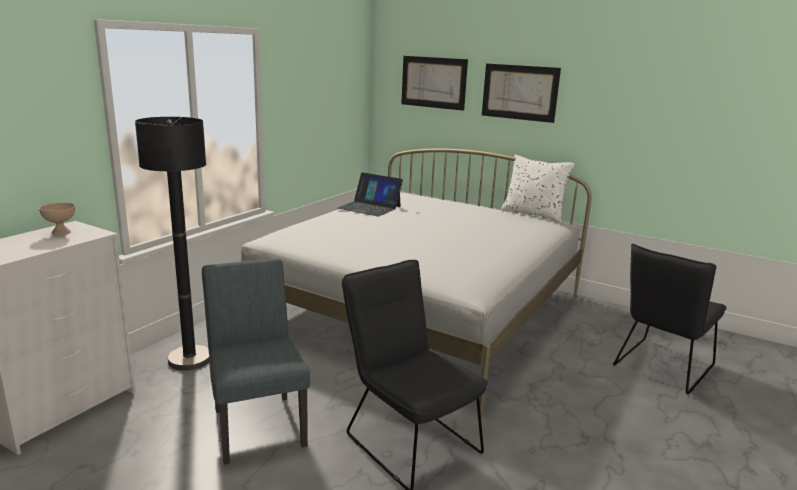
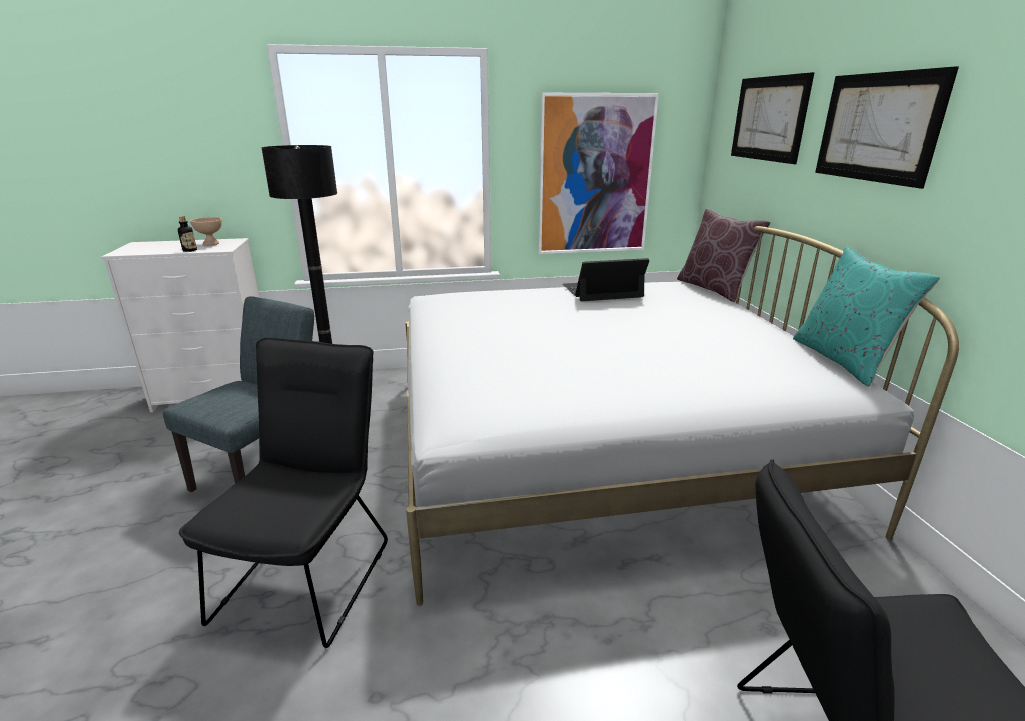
camera: 50 degrees right, 5 degrees up
laptop [338,172,403,217] -> laptop turned 90 degrees clockwise [563,258,649,301]
white pillow [501,155,575,222] -> turquoise pillow [793,247,940,387]
none -> bottle [178,216,197,252]
none -> picture [538,93,659,254]
none -> brown pillow [677,209,771,302]

